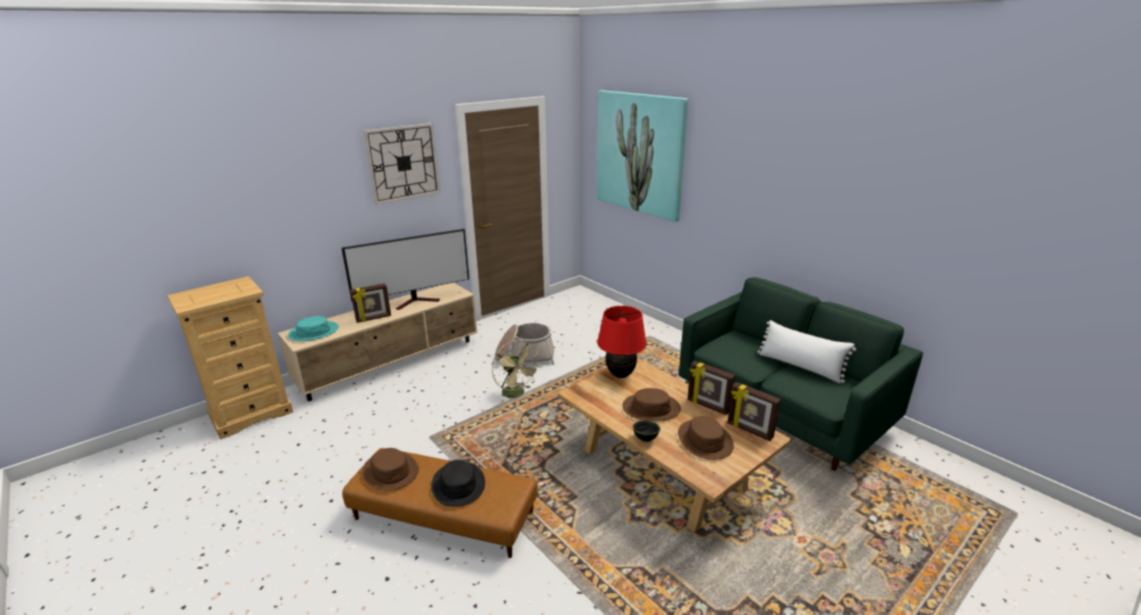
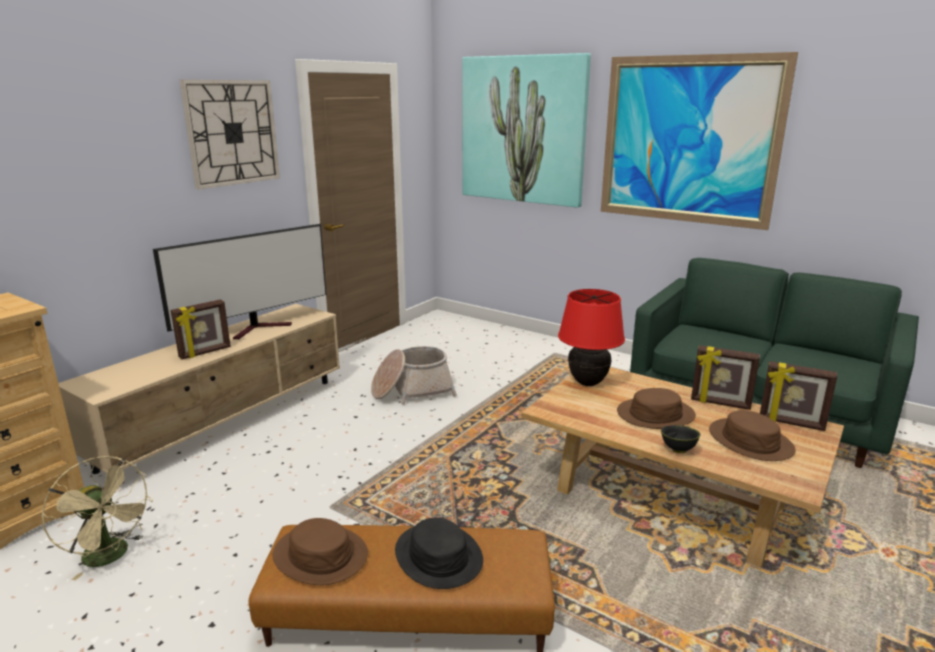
camera: 15 degrees left, 5 degrees down
turquoise hat [288,316,339,341] -> none
beige fan [492,340,541,403] -> beige fan moved to [42,456,153,581]
white pillow [757,320,856,383] -> none
none -> picture [601,52,798,230]

